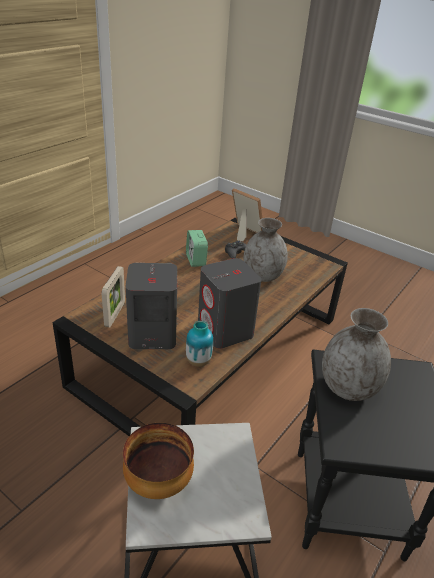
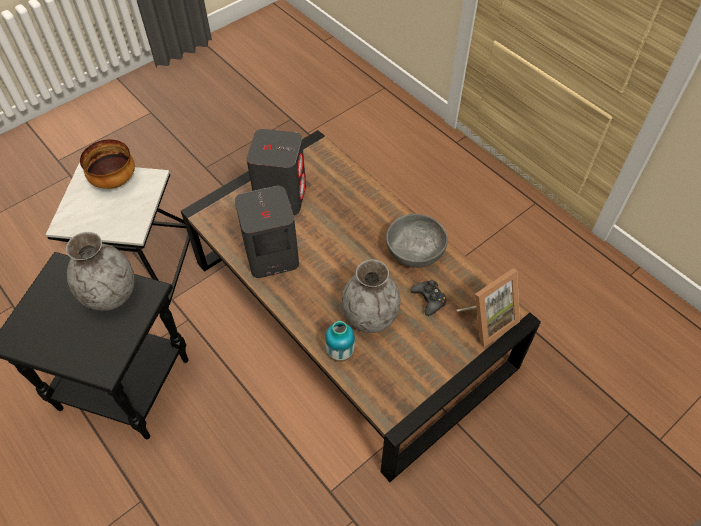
camera: 105 degrees right, 20 degrees up
picture frame [102,266,125,327] -> none
alarm clock [186,230,208,267] -> grey bowl [386,214,448,268]
vase [186,321,213,367] -> vase moved to [325,321,355,362]

